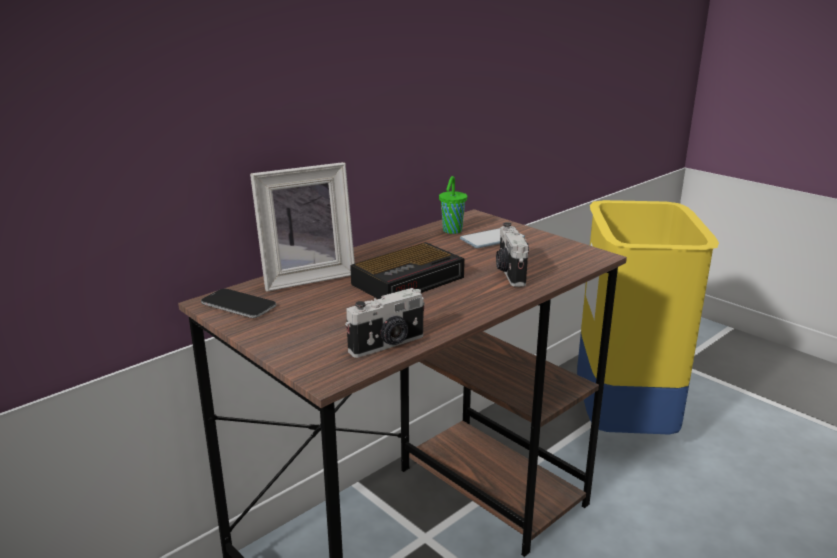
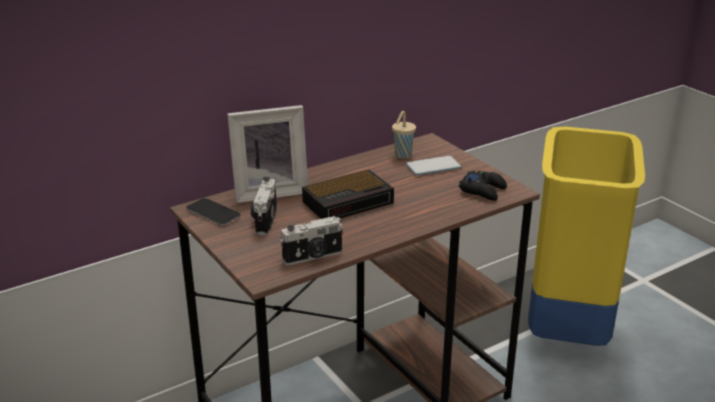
camera: 10 degrees right, 5 degrees up
green cup [439,176,467,234] -> beige cup [392,111,416,159]
camera [496,222,529,287] -> camera moved to [251,176,277,235]
none -> black game controller [459,170,507,201]

